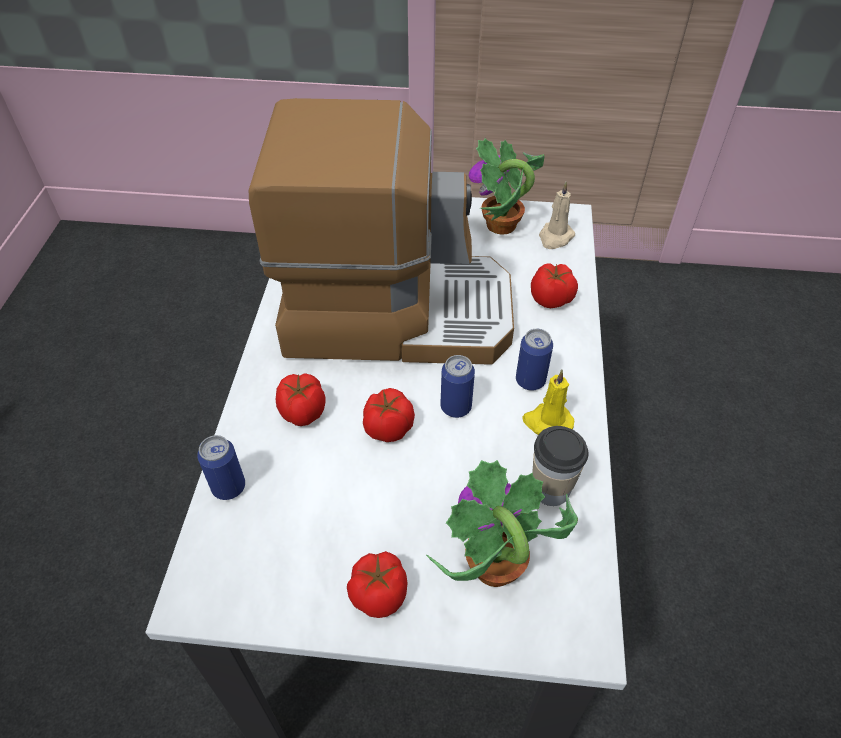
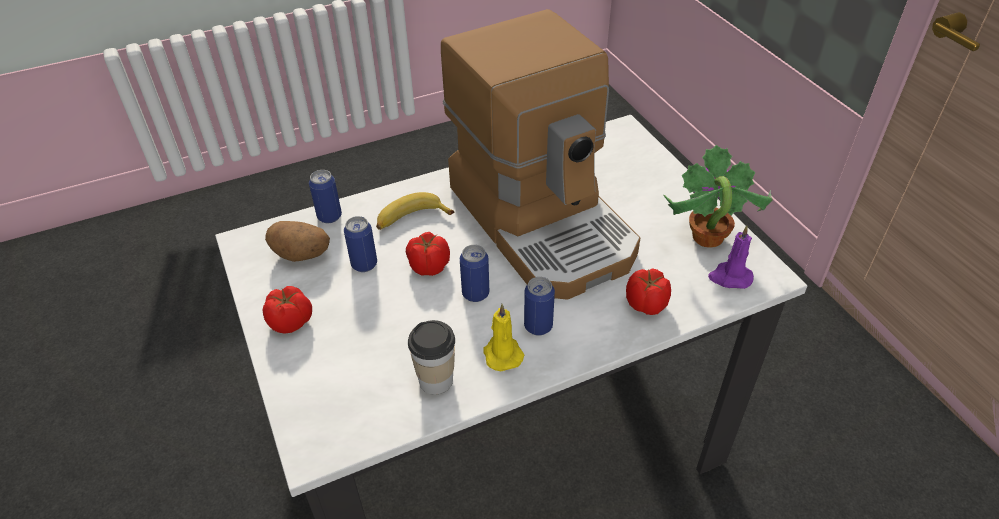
camera: 60 degrees right, 5 degrees down
tomato [276,373,326,426] -> banana [376,192,454,230]
potted plant [426,460,578,587] -> none
beige candle [539,182,575,249] -> purple candle [708,225,754,289]
none -> potato [265,221,330,262]
none -> can [344,216,377,272]

